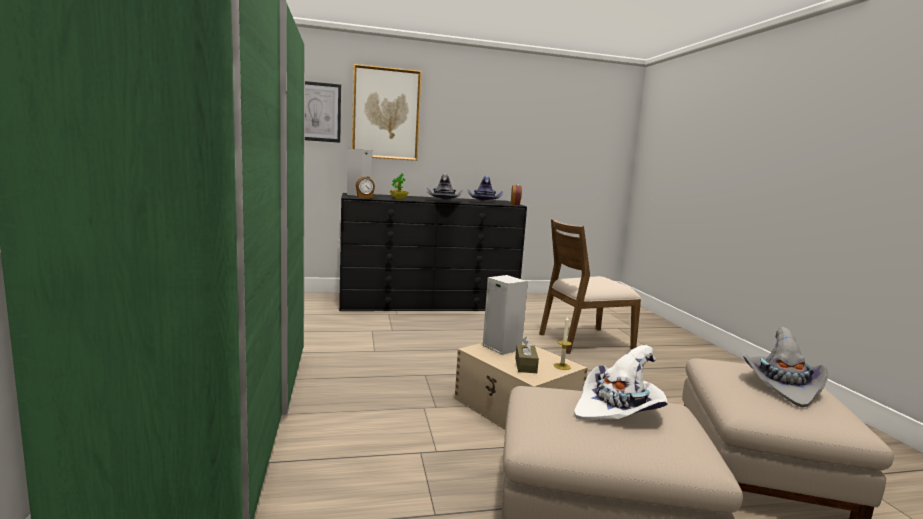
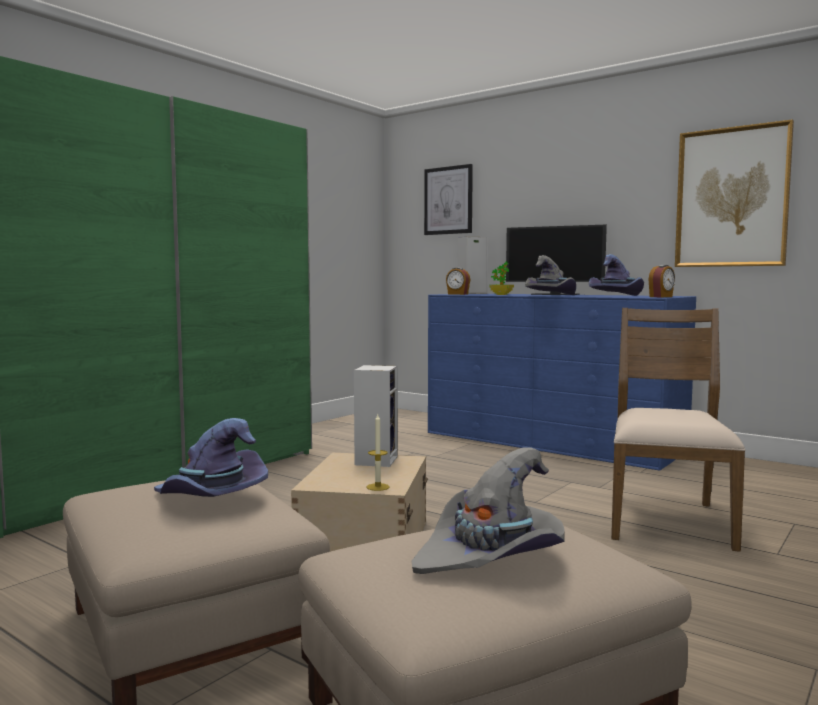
camera: 50 degrees right, 5 degrees down
black dresser [339,193,527,311] -> blue dresser [428,294,696,471]
picture [352,64,422,161] -> picture moved to [675,119,794,267]
brown tissue box [515,337,539,373] -> none
brown chair [539,219,641,354] -> brown chair turned 75 degrees clockwise [611,308,746,552]
white hat [574,345,668,420] -> purple hat [154,418,268,497]
none -> monitor [506,225,607,295]

